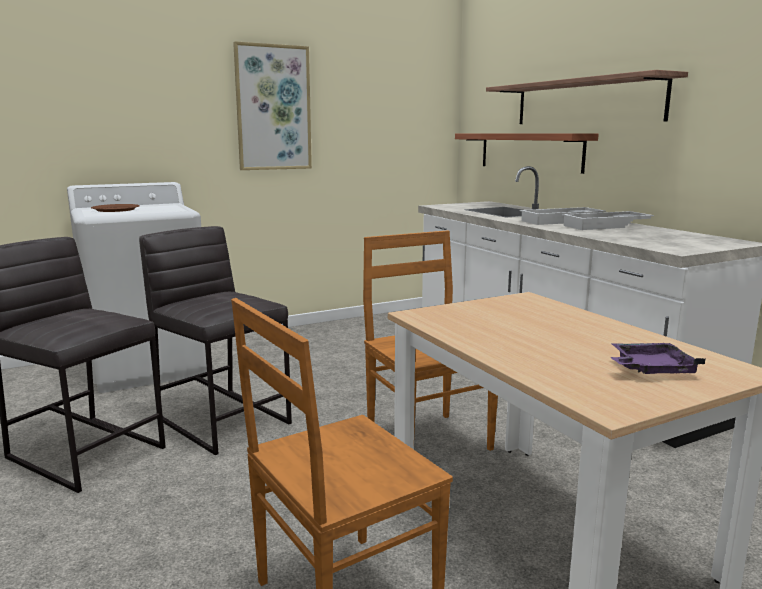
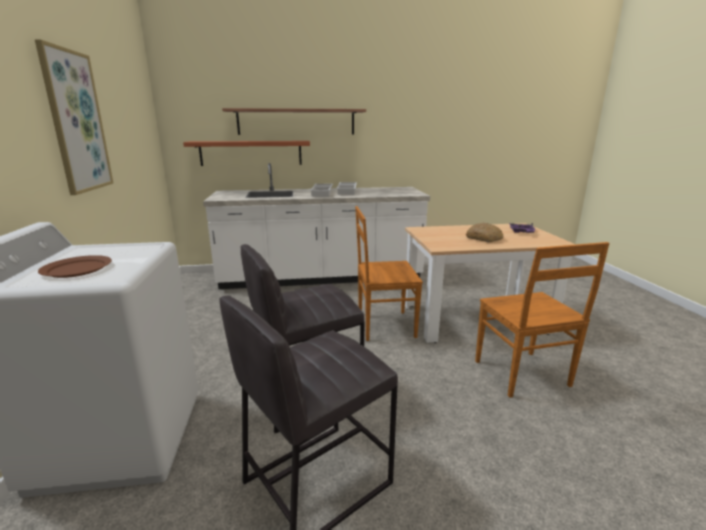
camera: 70 degrees left, 5 degrees up
none -> bread [466,223,503,243]

